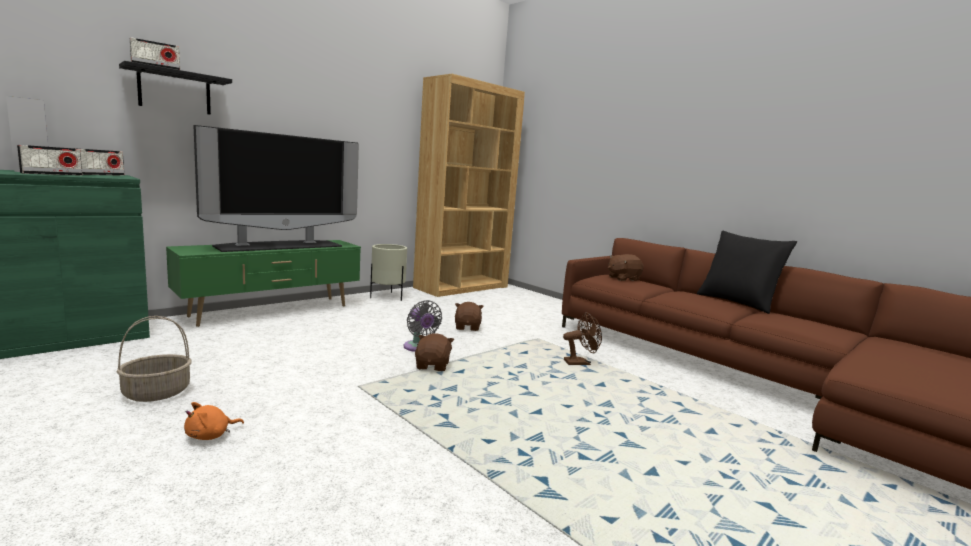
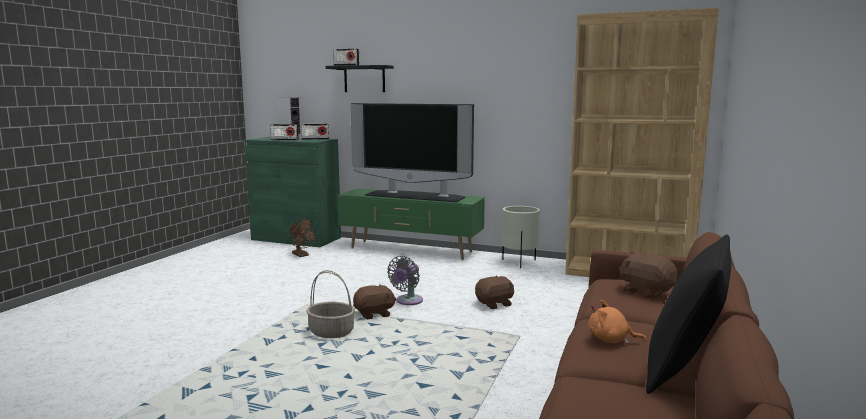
camera: 65 degrees right, 0 degrees up
basket [117,316,192,402] -> basket moved to [306,270,355,338]
orange plush toy [184,402,244,440] -> orange plush toy moved to [588,300,647,344]
brown fan [563,312,602,365] -> brown fan moved to [288,218,316,257]

